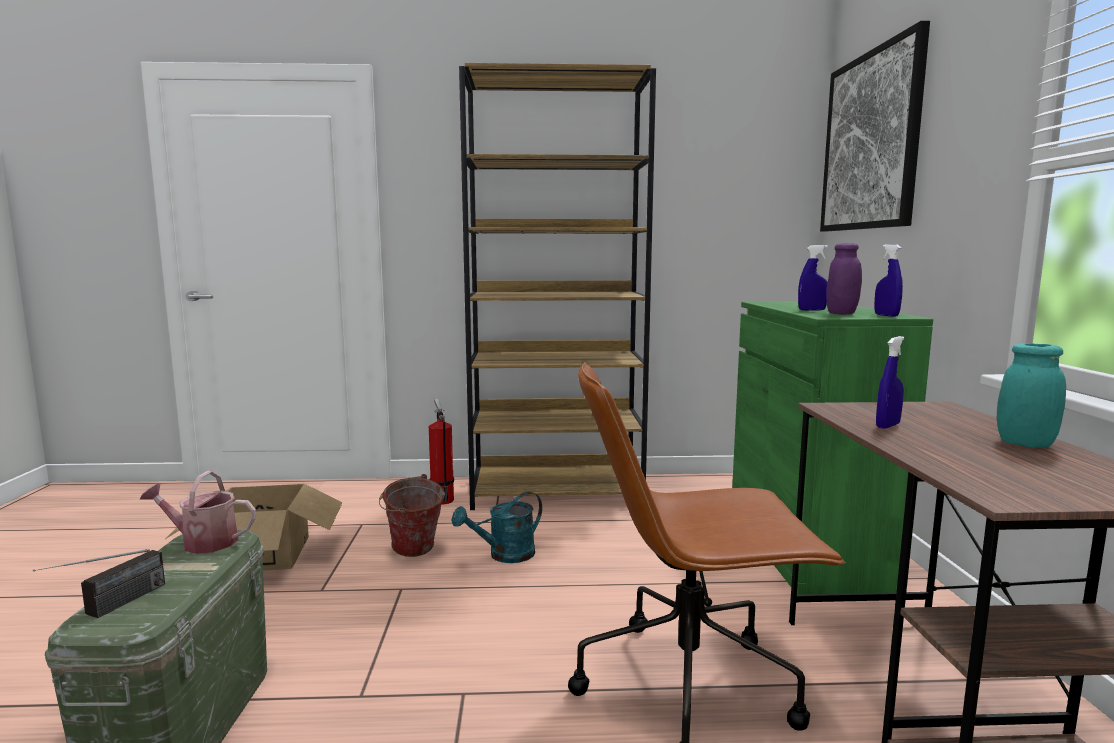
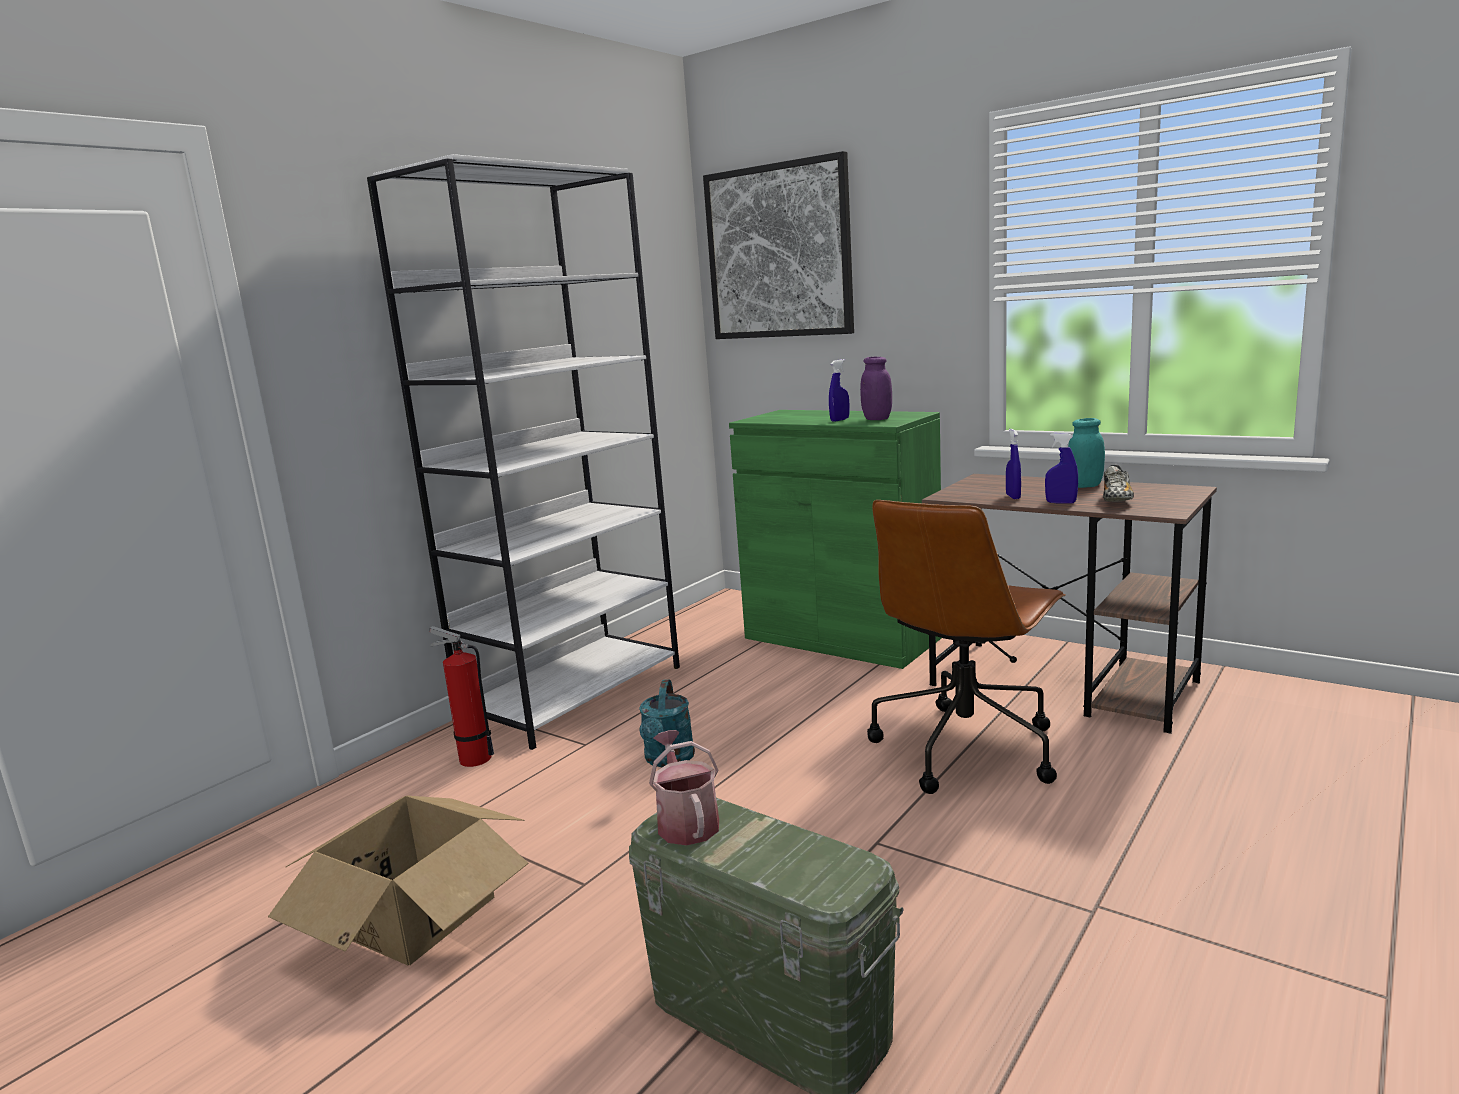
camera: 50 degrees left, 5 degrees up
radio [33,549,165,618] -> none
watering can [139,470,256,554] -> watering can turned 120 degrees clockwise [649,730,719,845]
bucket [379,474,445,557] -> none
brown bookcase [459,63,656,510] -> white bookcase [367,154,680,750]
blue spray bottle [874,244,903,317] -> blue spray bottle moved to [1045,433,1078,503]
none -> shoe [1103,465,1134,502]

